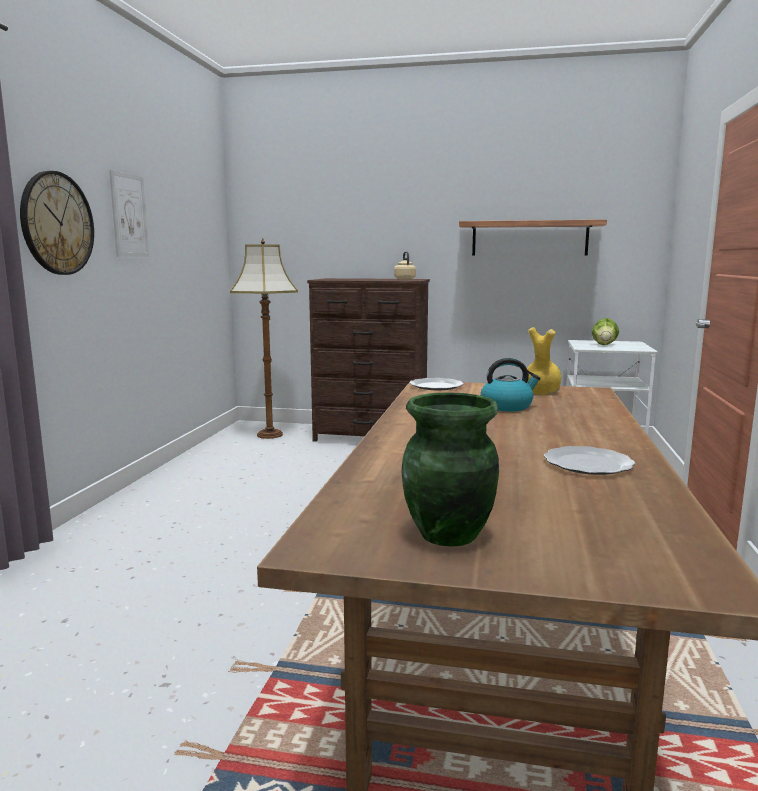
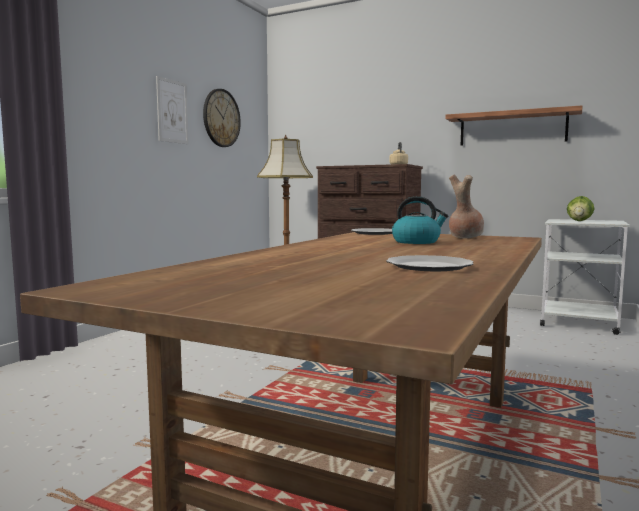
camera: 15 degrees right, 5 degrees down
wall clock [20,171,94,275] -> wall clock moved to [203,89,241,147]
green vase [401,392,499,547] -> none
yellow vase [527,327,561,395] -> brown vase [449,175,484,239]

